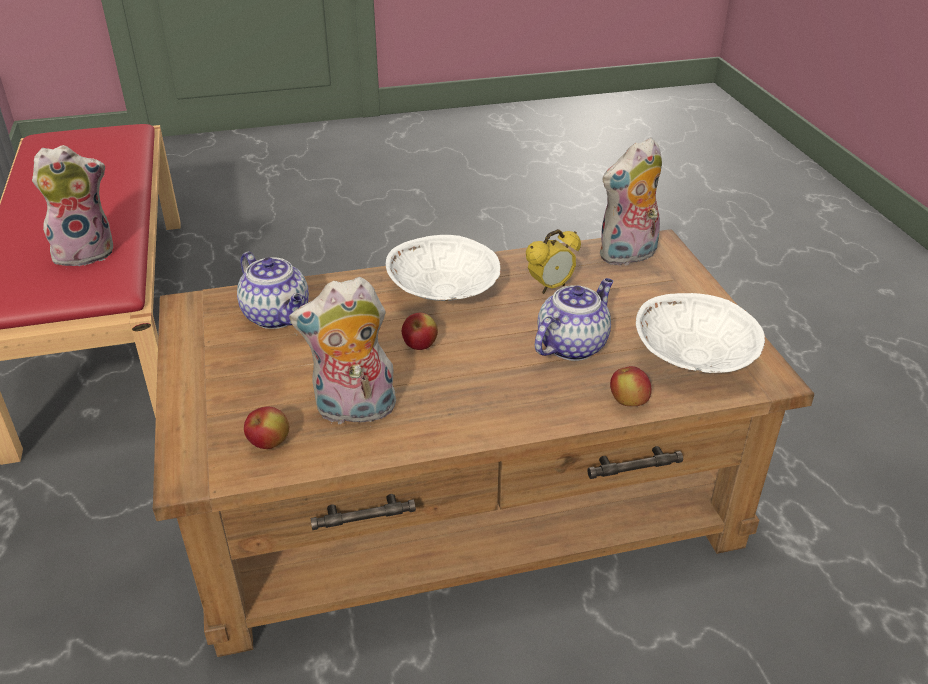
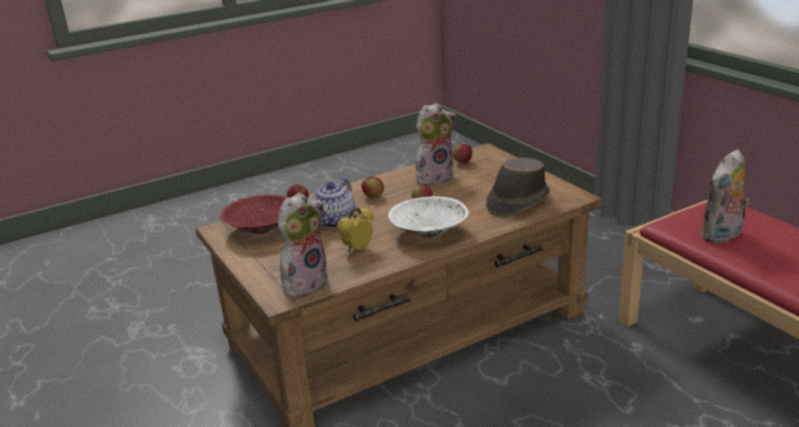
camera: 165 degrees right, 10 degrees down
teapot [237,252,309,329] -> brown hat [486,157,550,217]
white bowl [636,293,765,373] -> red bowl [220,194,289,234]
none -> apple [361,176,384,198]

